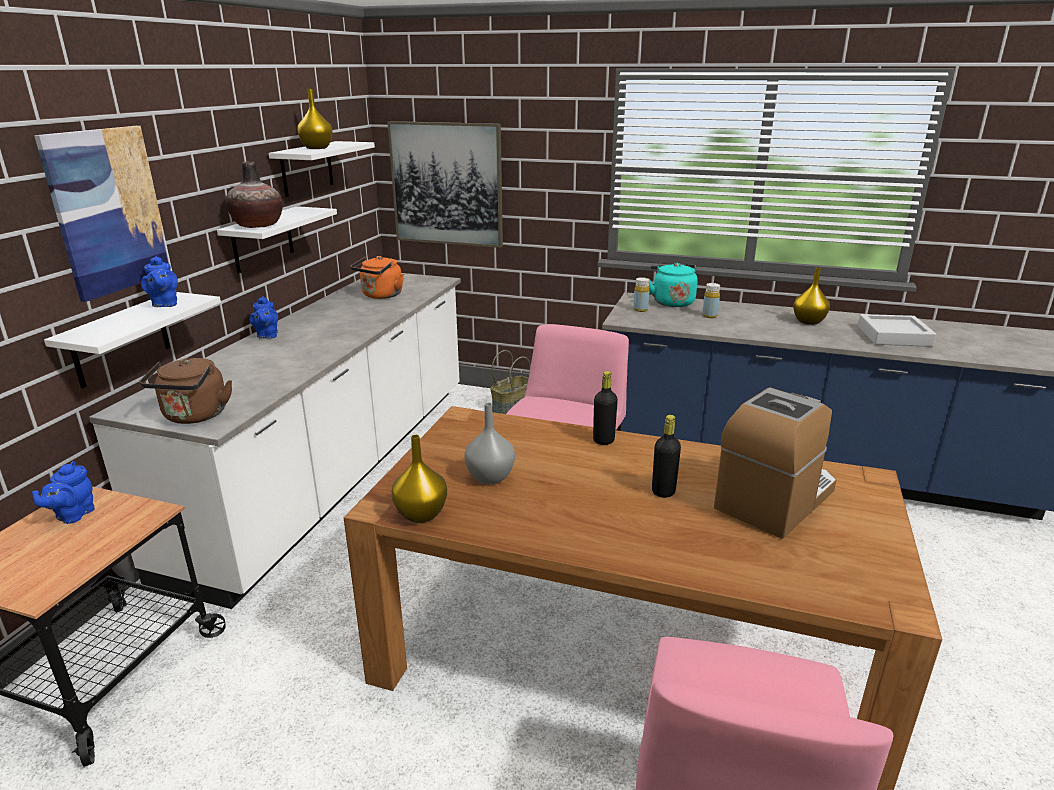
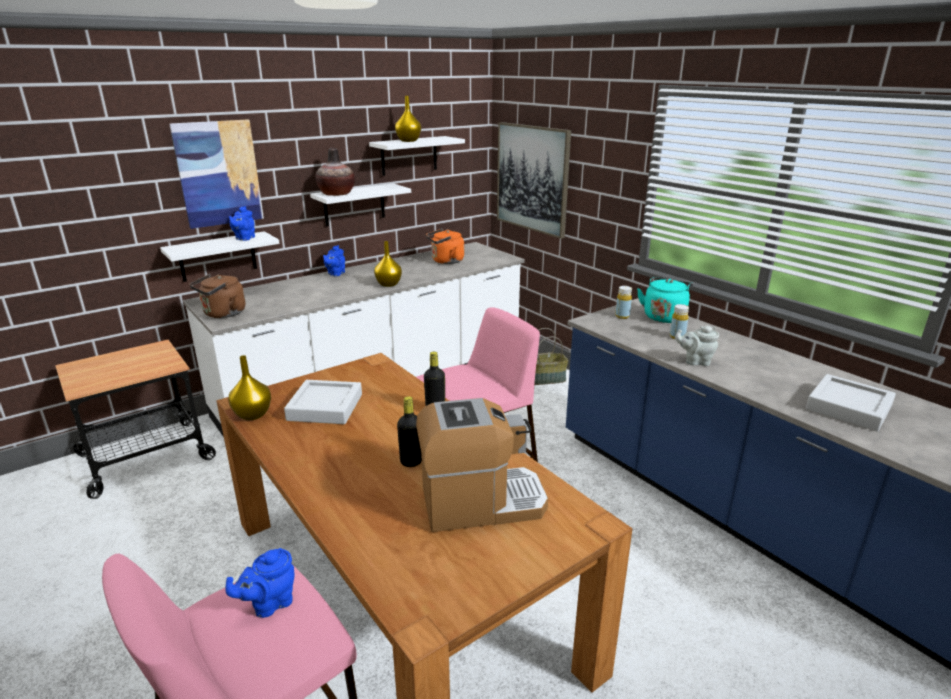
camera: 35 degrees right, 0 degrees up
blue teapot [32,461,95,524] -> blue teapot moved to [225,548,294,618]
grey vase [464,403,515,485] -> grey tray [284,380,362,424]
yellow vase [793,267,830,325] -> yellow vase moved to [374,241,402,287]
none -> grey teapot [675,326,719,366]

